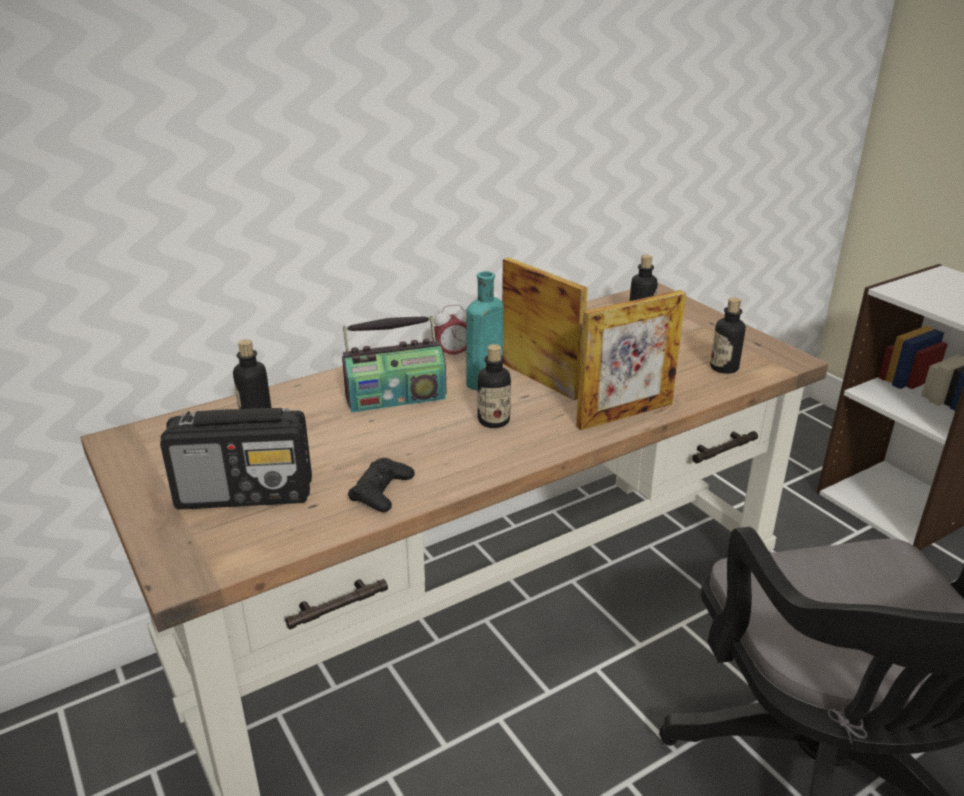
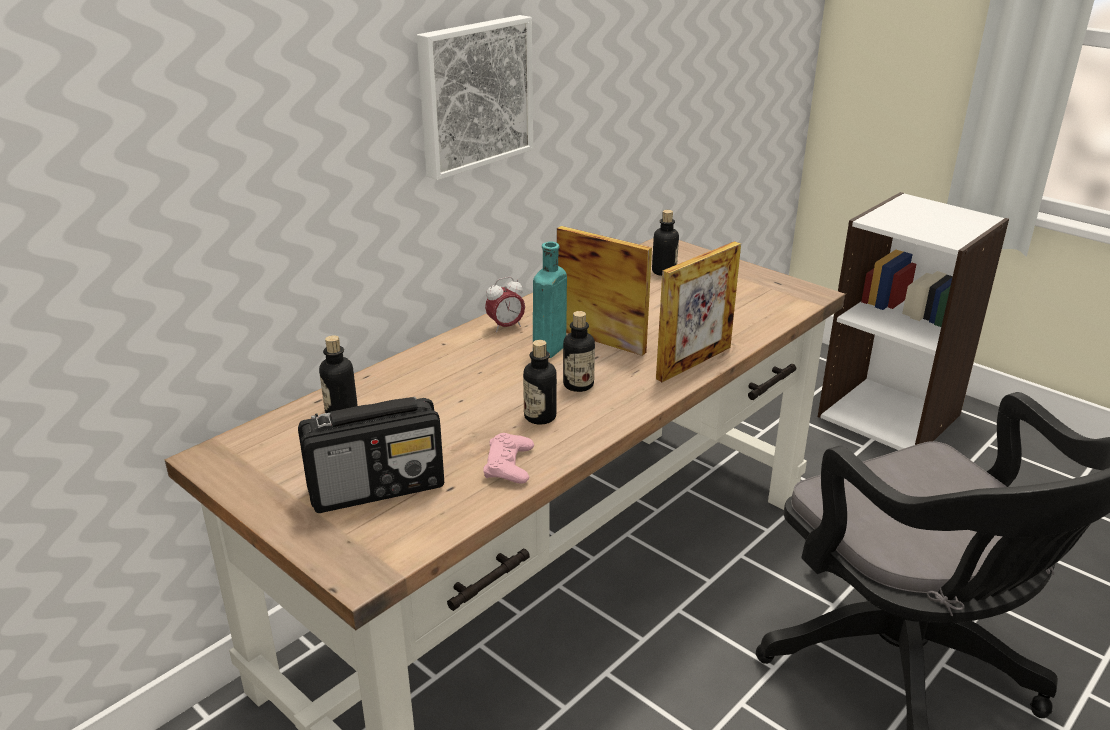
camera: 15 degrees left, 0 degrees up
radio [342,316,447,412] -> none
black game controller [348,458,415,512] -> pink game controller [483,433,534,484]
bottle [710,297,746,374] -> bottle moved to [523,340,557,424]
none -> picture [417,15,533,180]

